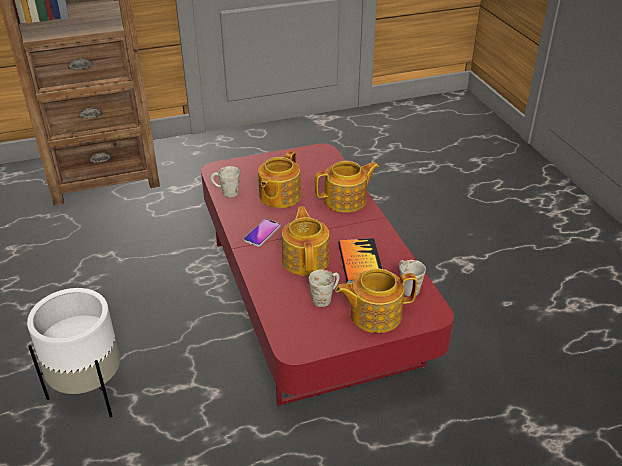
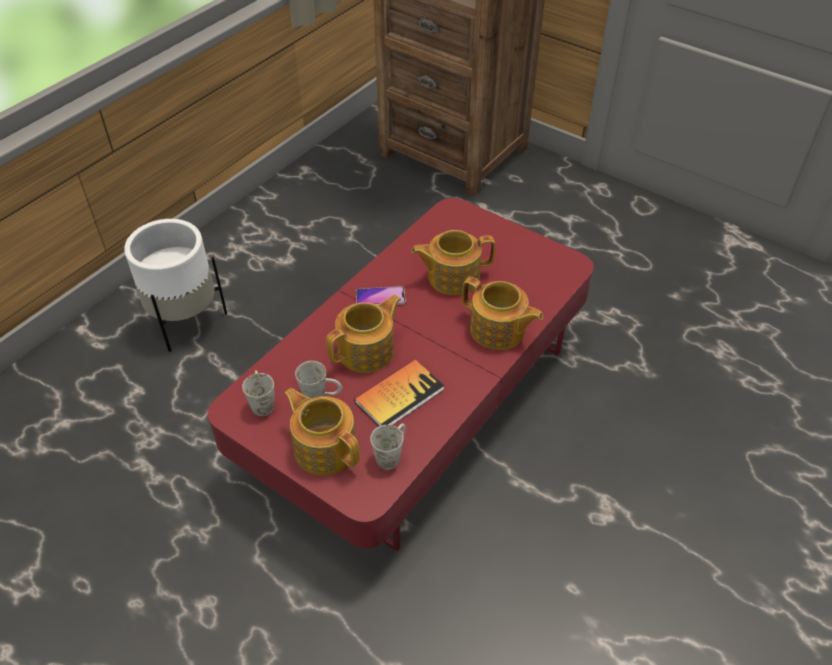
camera: 55 degrees right, 10 degrees up
white mug [211,166,240,197] -> white mug moved to [242,370,274,416]

